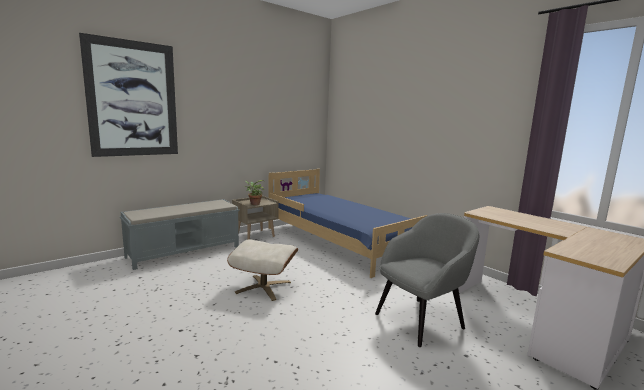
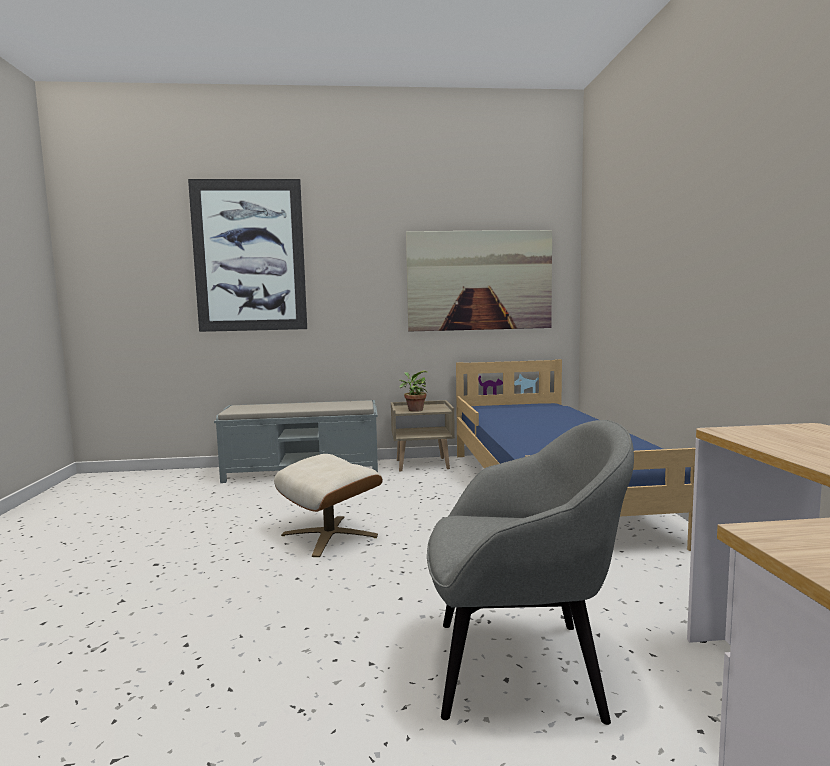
camera: 35 degrees right, 5 degrees down
none -> picture [406,230,552,332]

